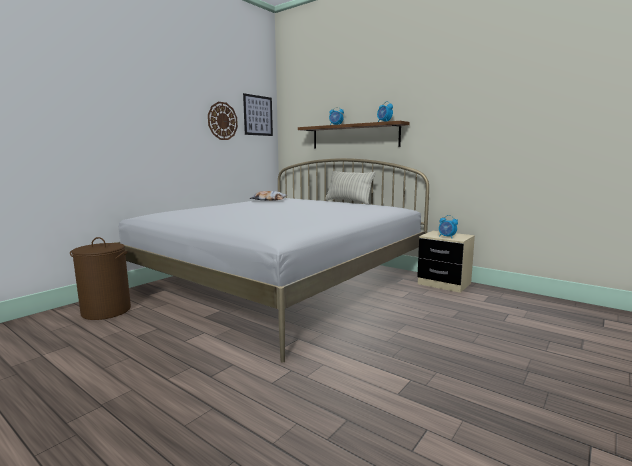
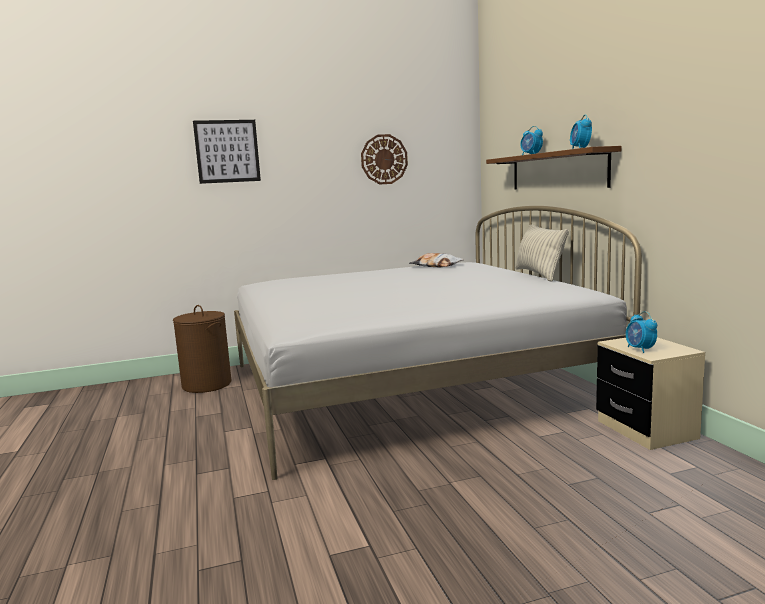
camera: 35 degrees right, 0 degrees up
picture [243,93,273,136] -> picture moved to [193,120,261,184]

